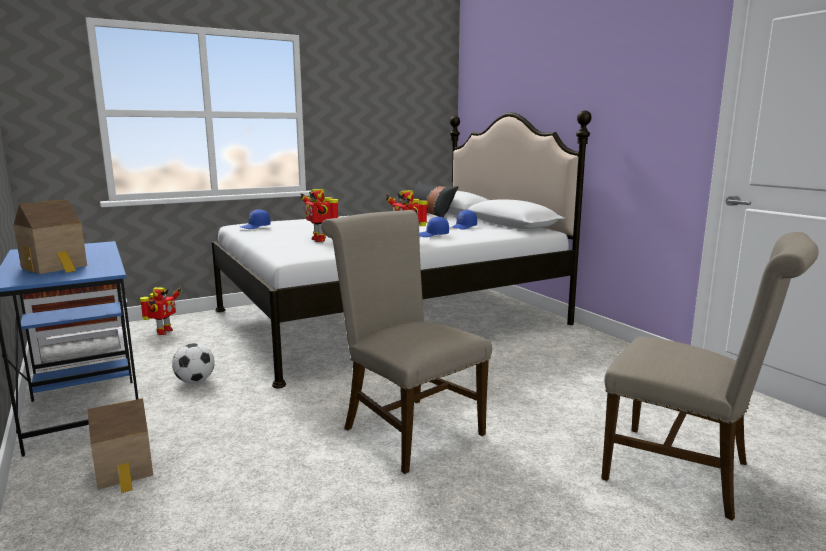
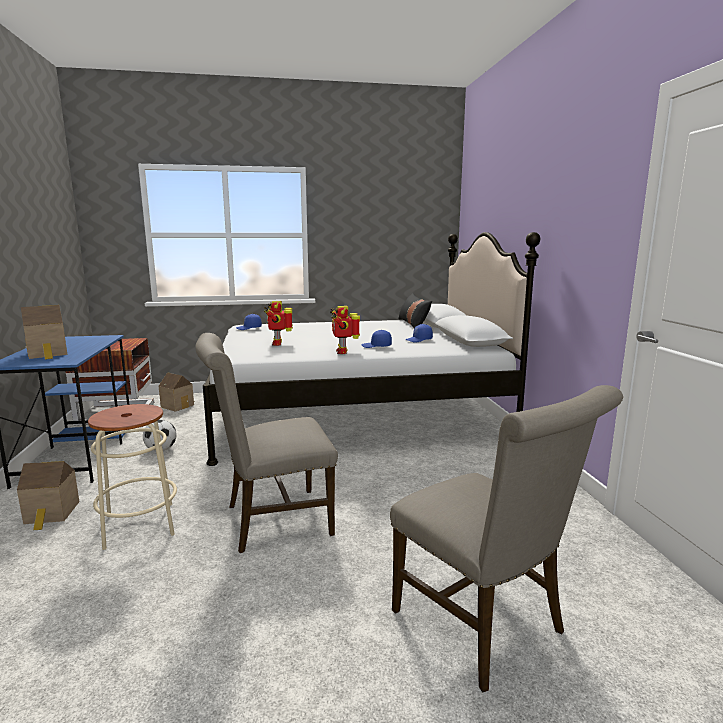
camera: 20 degrees right, 0 degrees up
toy robot [140,287,182,335] -> toy house [159,372,195,412]
beige chair [321,210,492,474] -> beige chair turned 90 degrees counterclockwise [195,333,338,553]
none -> beige stool [88,404,177,550]

